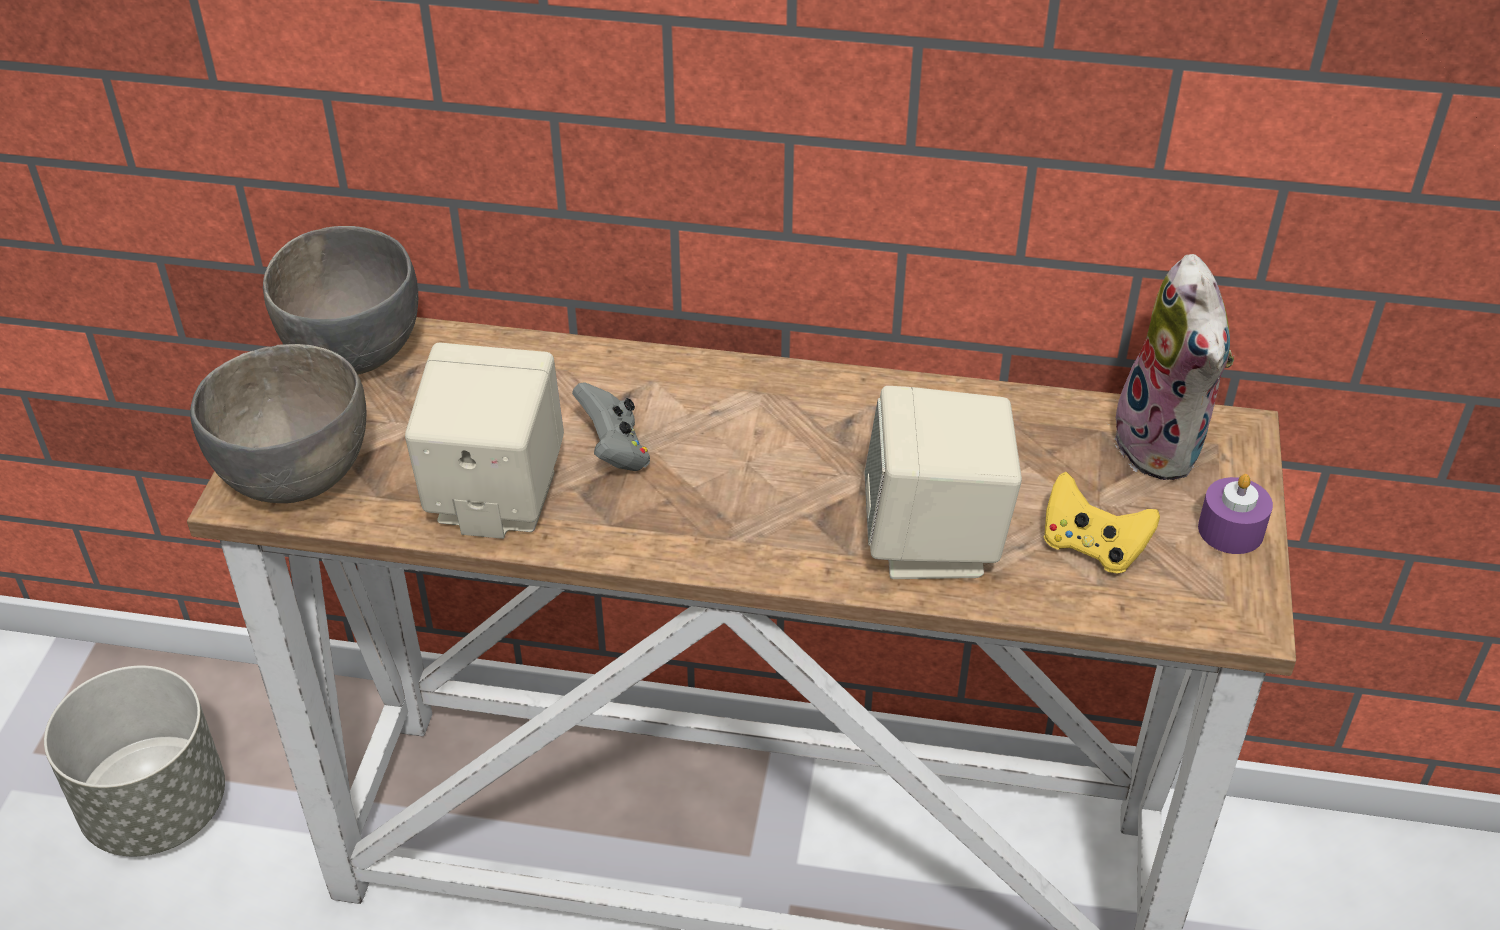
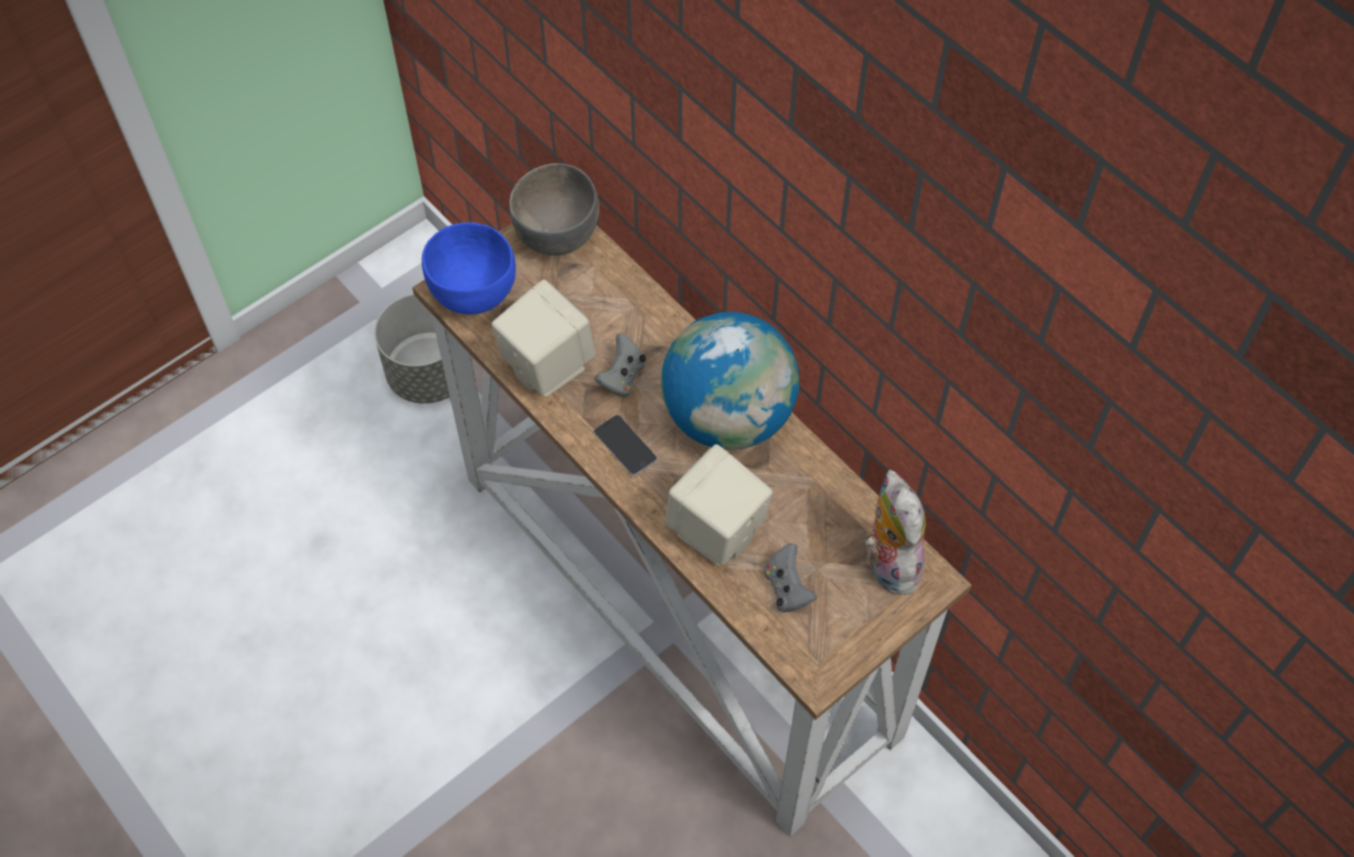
camera: 40 degrees right, 15 degrees up
grey bowl [190,344,366,503] -> blue bowl [422,222,516,315]
yellow game controller [1043,472,1160,573] -> grey game controller [764,543,817,613]
plush toy [1108,254,1235,480] -> plush toy turned 135 degrees clockwise [865,470,926,595]
purple candle [1198,474,1273,554] -> none
none -> phone [593,415,657,476]
none -> globe [661,312,800,450]

